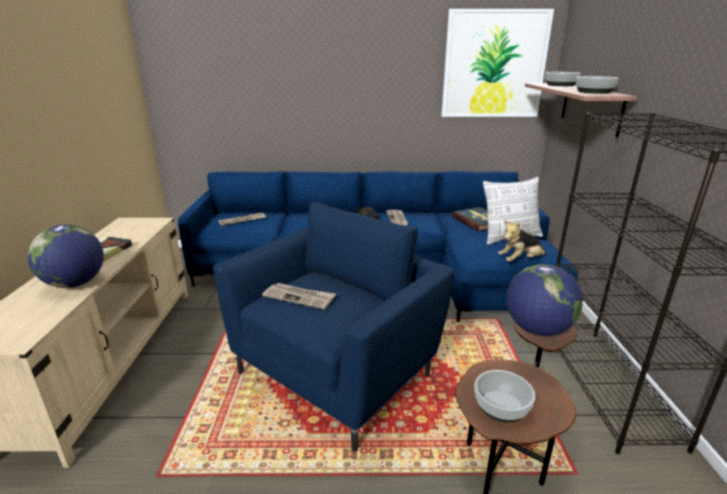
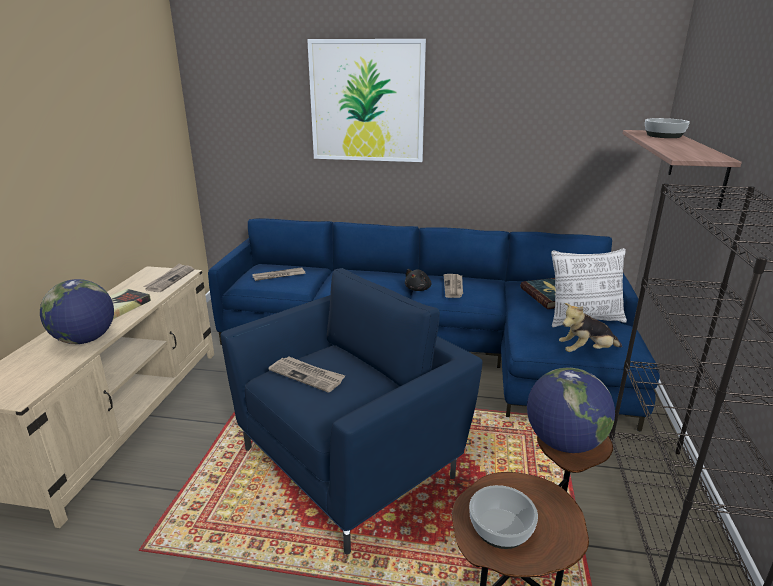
camera: 10 degrees right, 0 degrees up
picture [441,9,554,117] -> picture moved to [307,39,426,162]
bowl [576,76,619,94] -> none
none -> newspaper [143,263,194,292]

